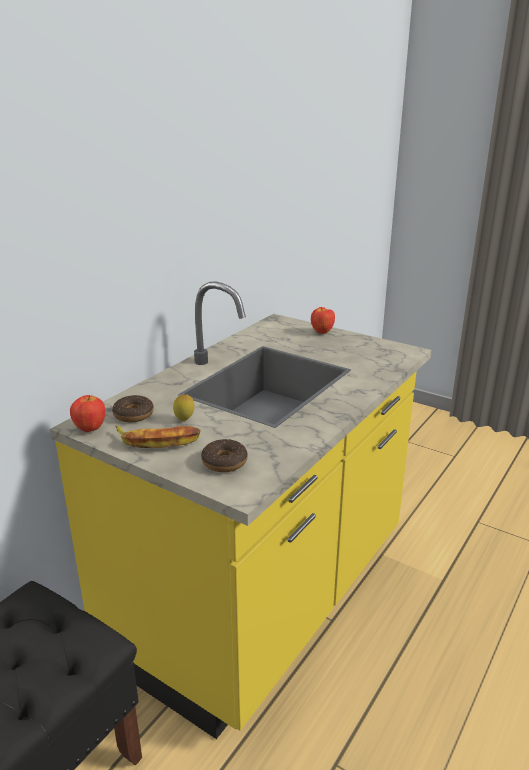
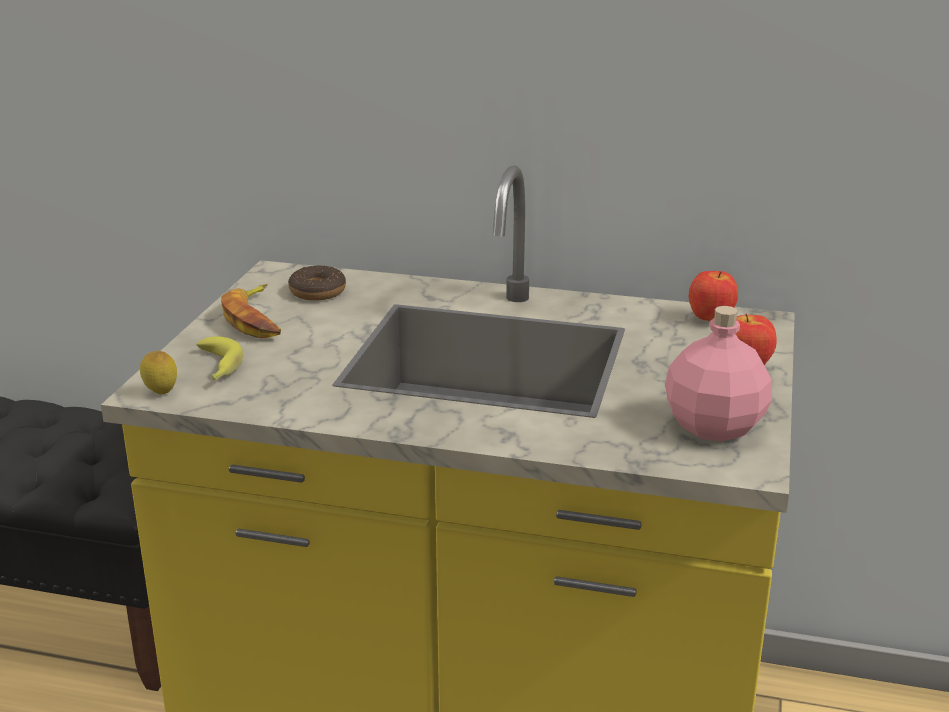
camera: 70 degrees right, 0 degrees up
apple [70,395,106,432] -> apple moved to [689,271,738,322]
lemon [173,394,195,421] -> lemon moved to [140,351,177,394]
donut [201,439,248,472] -> banana [196,336,243,380]
none -> pink bottle [665,306,772,442]

